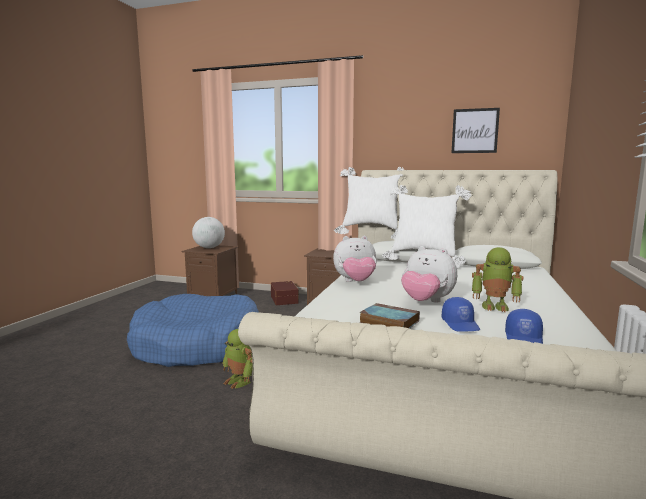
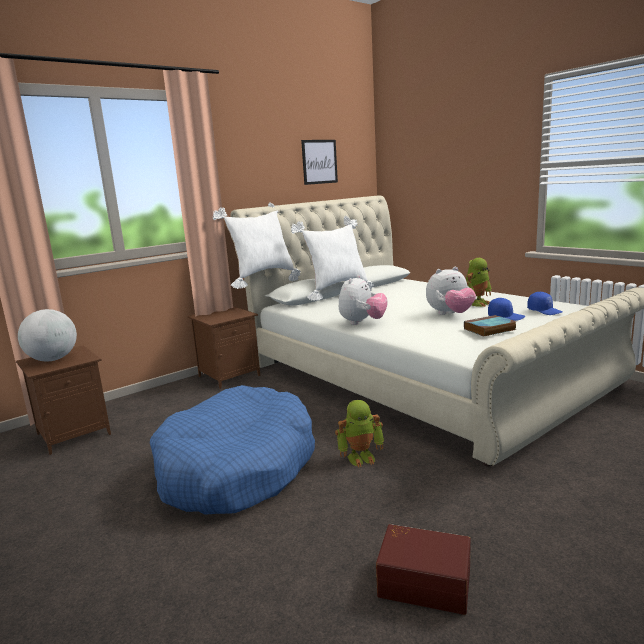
camera: 55 degrees left, 5 degrees up
brown storage box [271,281,299,305] -> brown storage box moved to [376,524,471,615]

